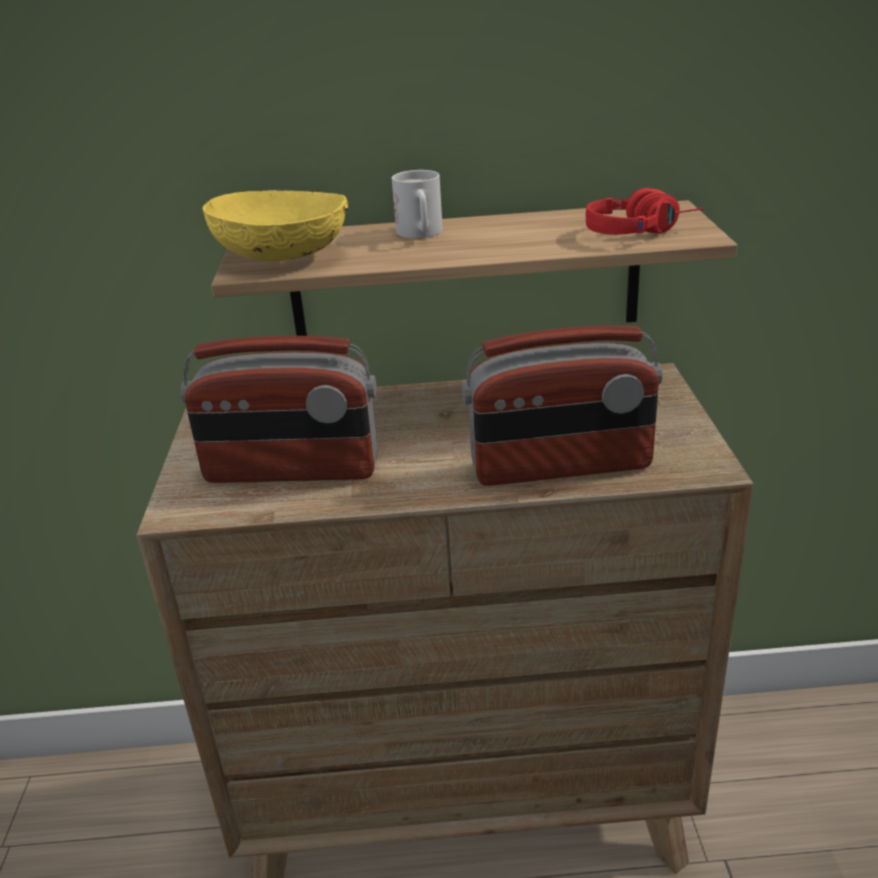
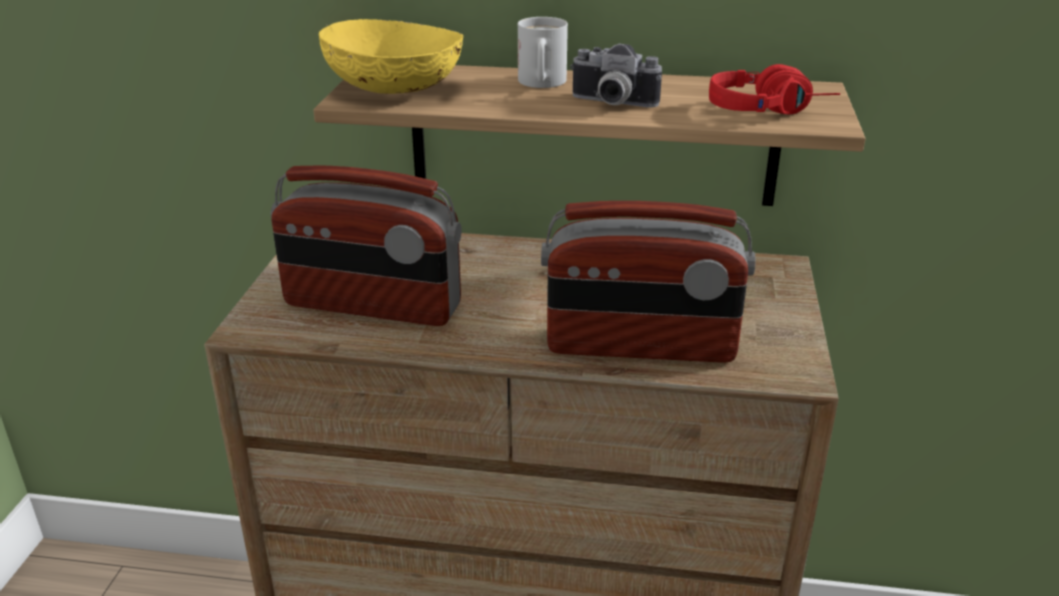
camera: 10 degrees right, 0 degrees up
none -> camera [570,43,662,108]

